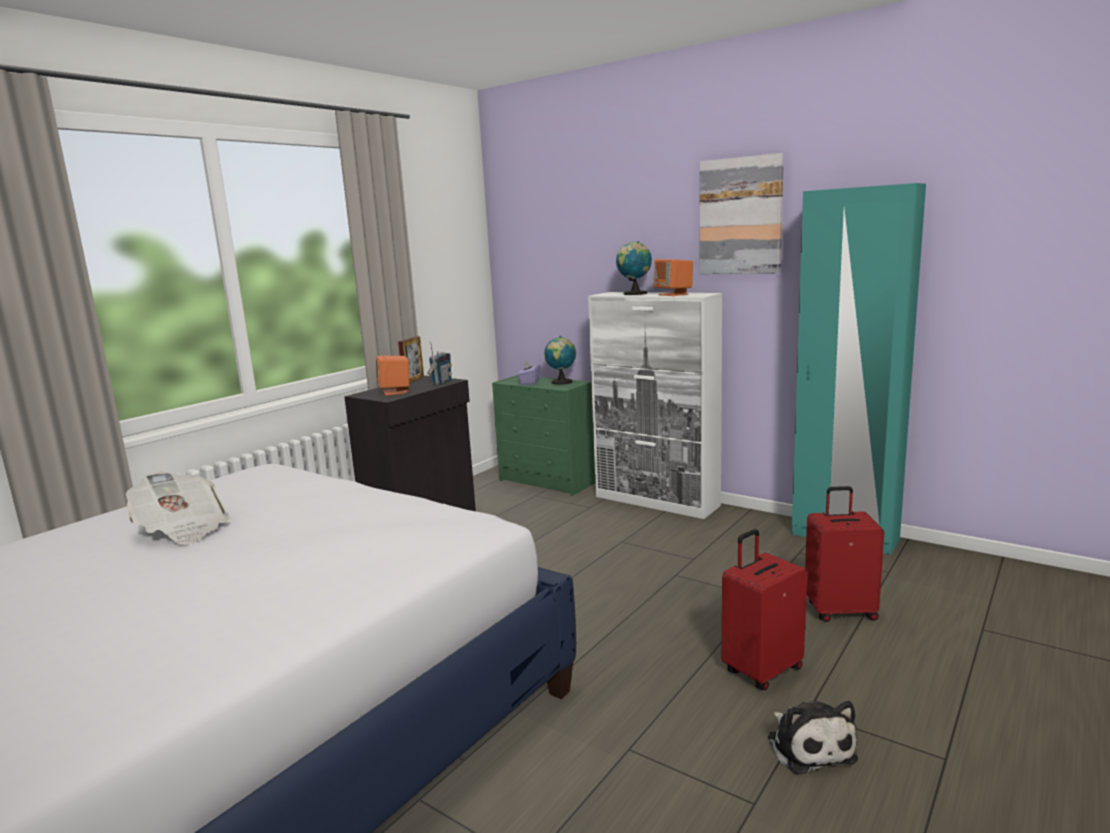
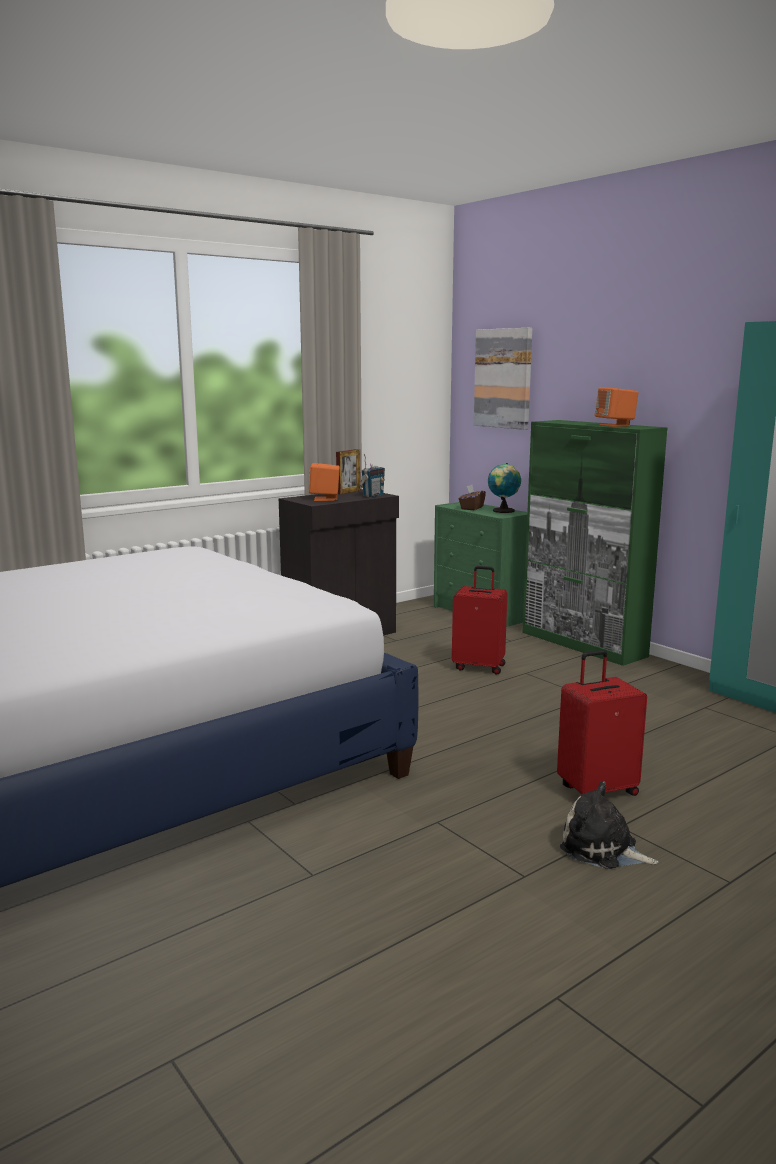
camera: 15 degrees right, 0 degrees up
newspaper [126,472,229,545] -> none
purple tissue box [518,360,540,385] -> brown tissue box [459,485,486,510]
white cabinet [588,292,722,519] -> green cabinet [522,420,668,666]
globe [616,241,652,295] -> none
picture [700,153,784,274] -> picture moved to [474,328,532,430]
plush toy [768,701,858,775] -> plush toy turned 120 degrees clockwise [560,781,658,869]
red suitcase [805,486,884,622] -> red suitcase moved to [452,566,507,674]

